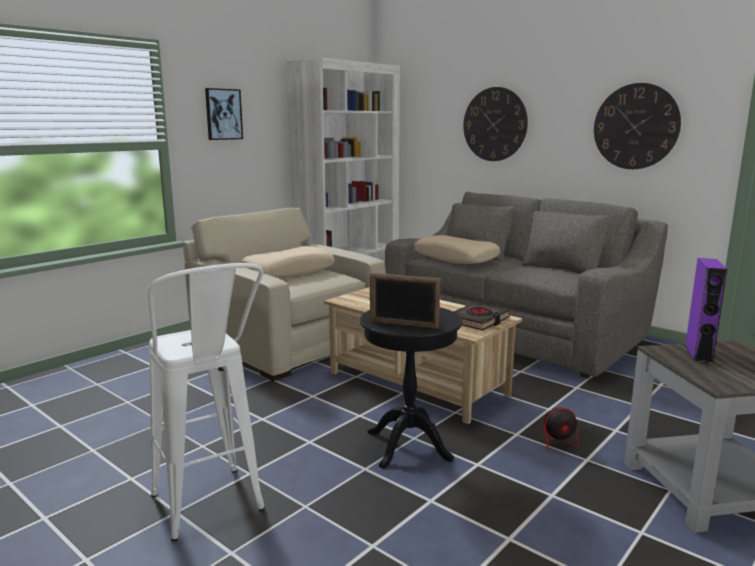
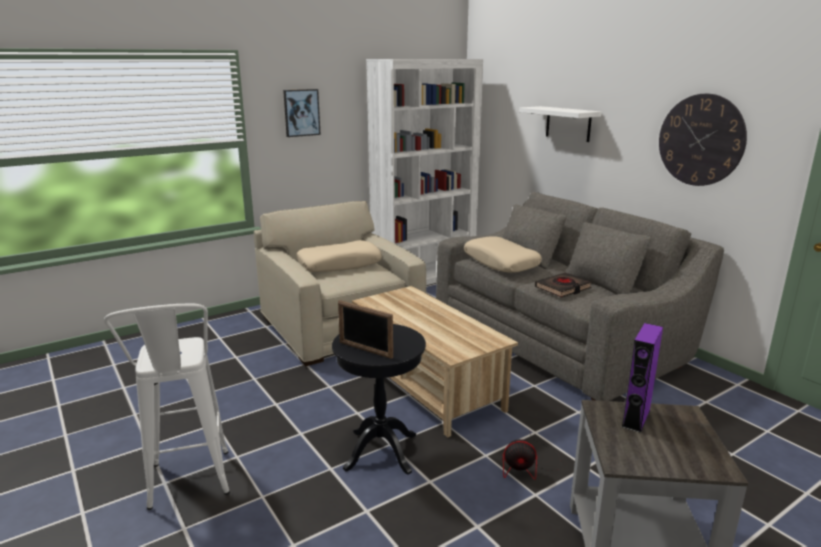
camera: 15 degrees right, 5 degrees up
black book [453,302,510,331] -> black book moved to [535,272,592,298]
wall clock [463,87,528,161] -> white shelf [519,106,602,142]

